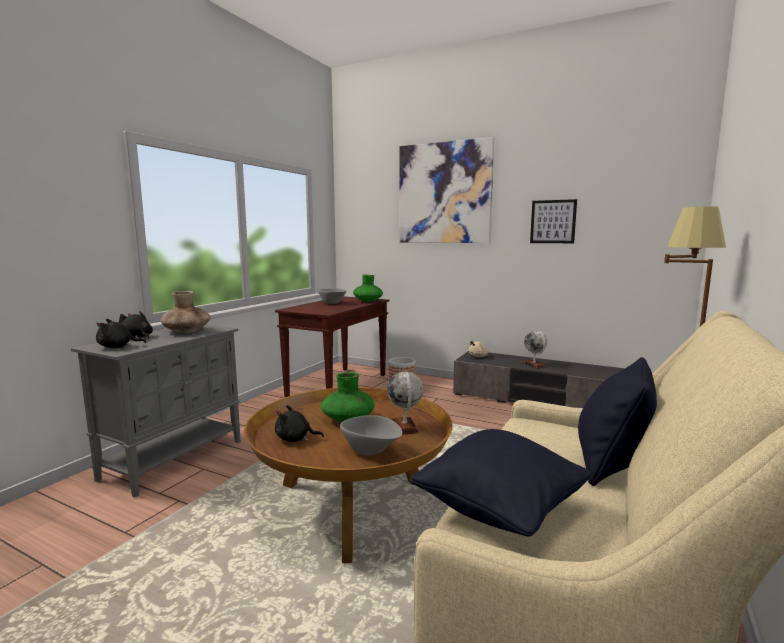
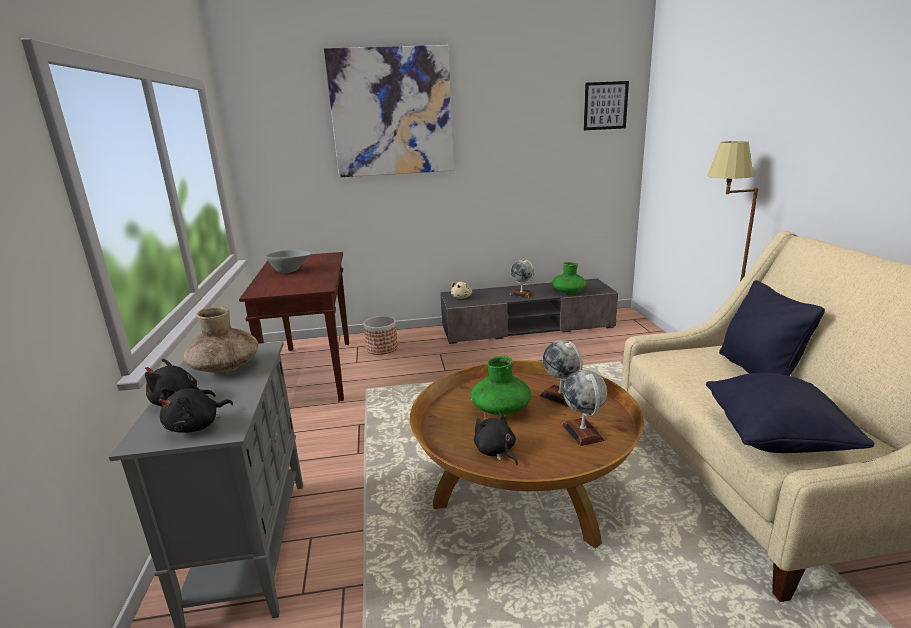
camera: 35 degrees left, 10 degrees up
black plush toy [275,405,324,442] -> black plush toy turned 90 degrees clockwise [474,410,518,465]
grey bowl [340,415,402,456] -> globe [562,370,607,446]
green vase [353,274,383,302] -> green vase moved to [552,262,587,294]
picture [530,199,577,243] -> picture moved to [584,81,629,130]

